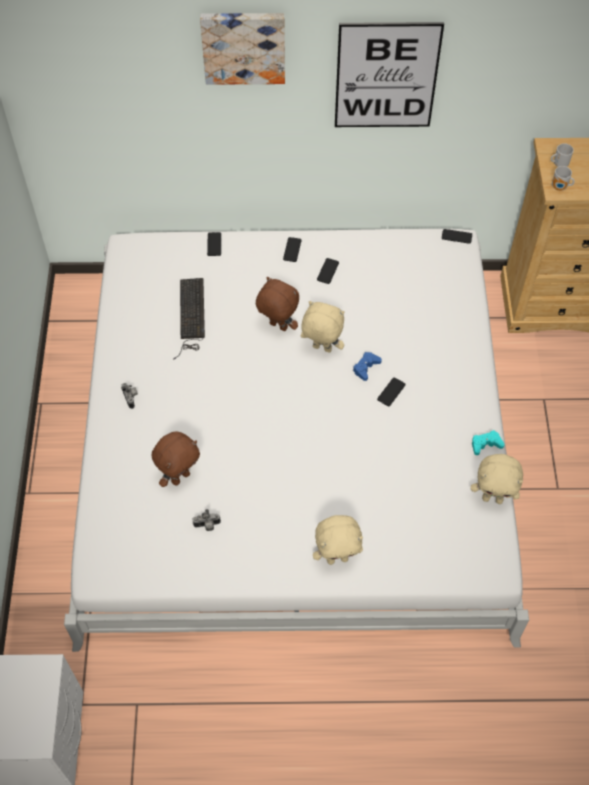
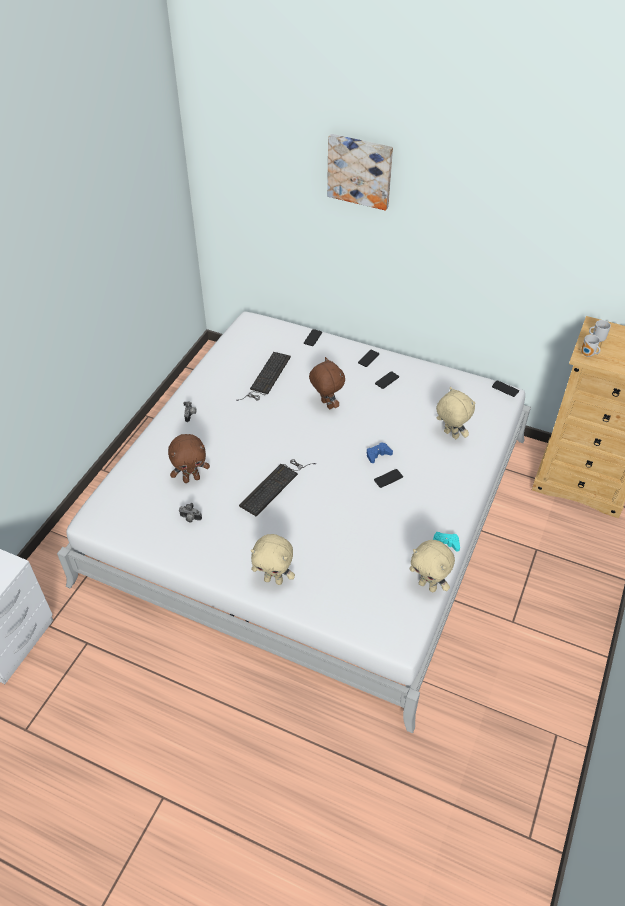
camera: 25 degrees right, 10 degrees down
beige plush toy [301,301,345,353] -> beige plush toy moved to [436,387,475,439]
picture [335,22,444,127] -> none
none -> keyboard [239,459,316,516]

